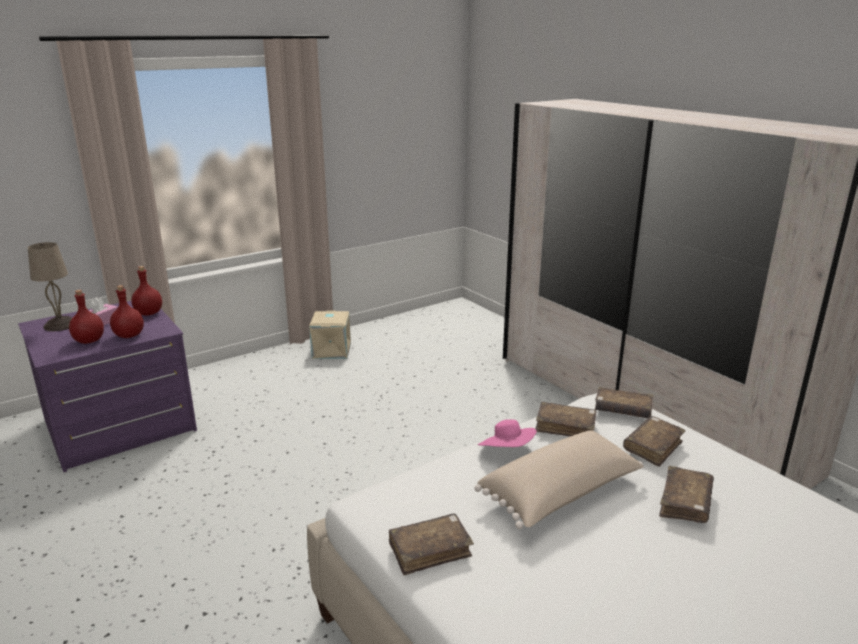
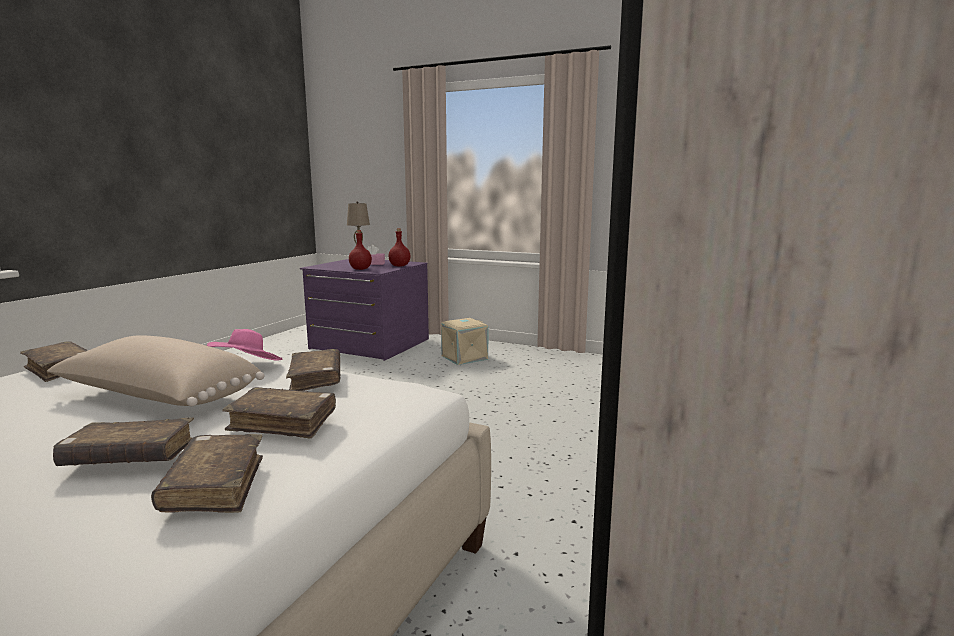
camera: 60 degrees right, 10 degrees down
red bottle [69,290,104,344] -> none
beige storage box [309,310,351,359] -> beige storage box moved to [441,318,488,365]
brown book [595,387,653,418] -> brown book moved to [151,434,263,513]

